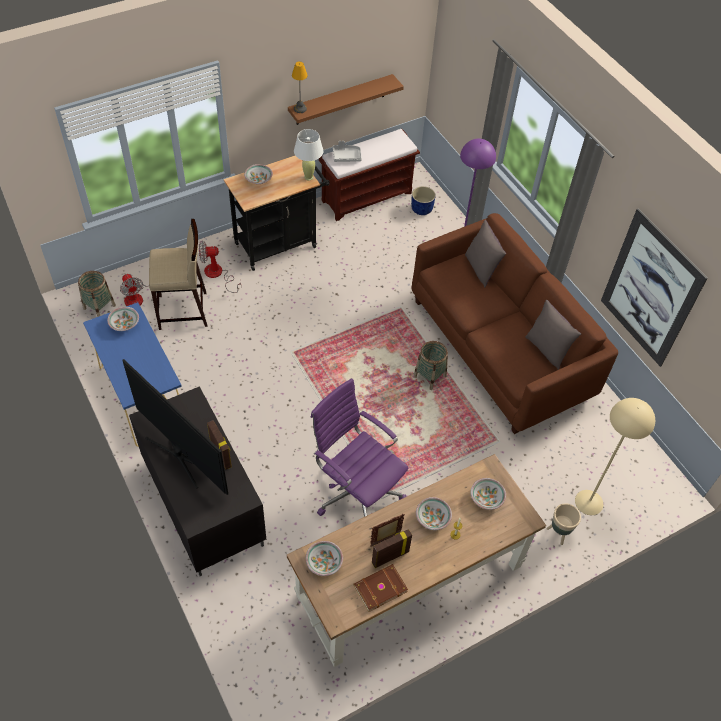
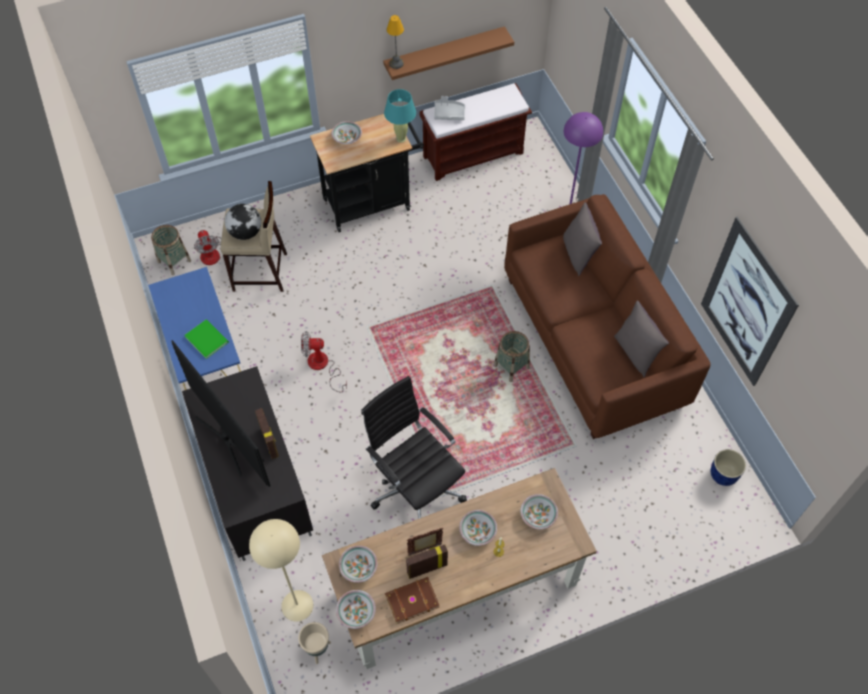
camera: 10 degrees right, 5 degrees up
bowl [107,307,139,331] -> bowl moved to [336,590,376,629]
fan [199,241,241,293] -> fan moved to [301,331,347,392]
white table lamp [294,129,323,181] -> turquoise table lamp [384,89,416,143]
purple office chair [311,378,408,517] -> black office chair [361,376,467,519]
blue planter [411,186,436,215] -> blue planter moved to [711,449,746,486]
beige planter [546,503,581,545] -> beige planter moved to [298,622,331,664]
beige floor lamp [575,398,655,515] -> beige floor lamp moved to [249,519,313,622]
none -> green book [184,319,229,359]
none -> globe [225,204,261,240]

